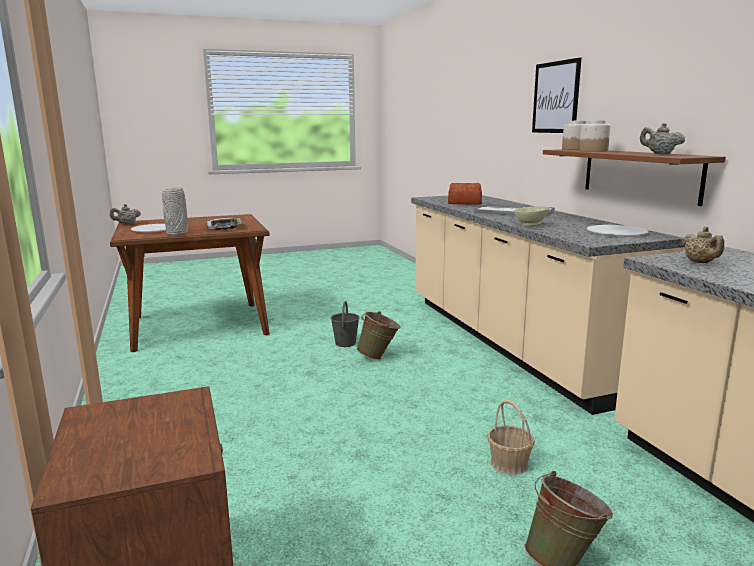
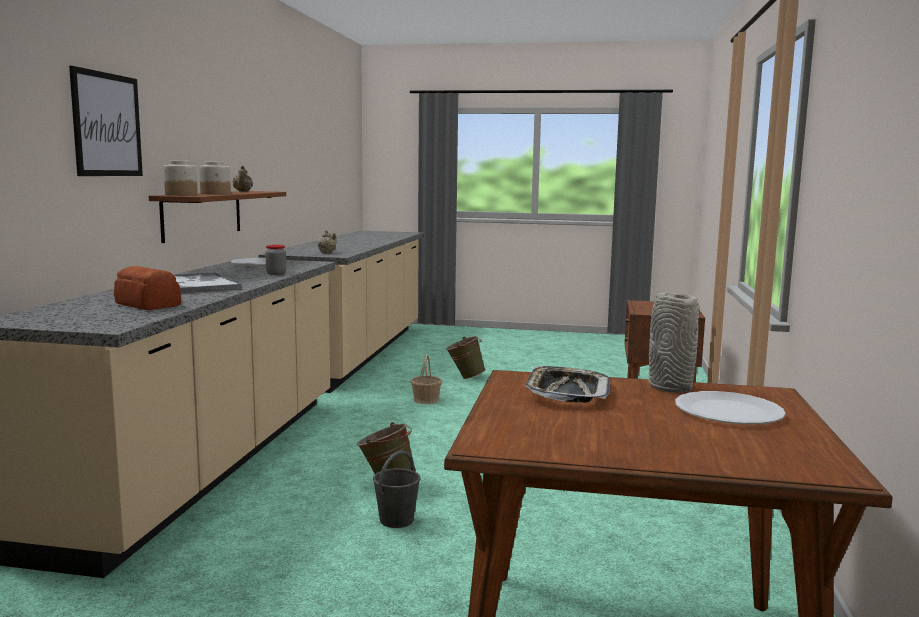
camera: 150 degrees left, 5 degrees down
beige teapot [110,204,141,225] -> none
beige bowl [513,206,550,226] -> jar [265,245,286,275]

